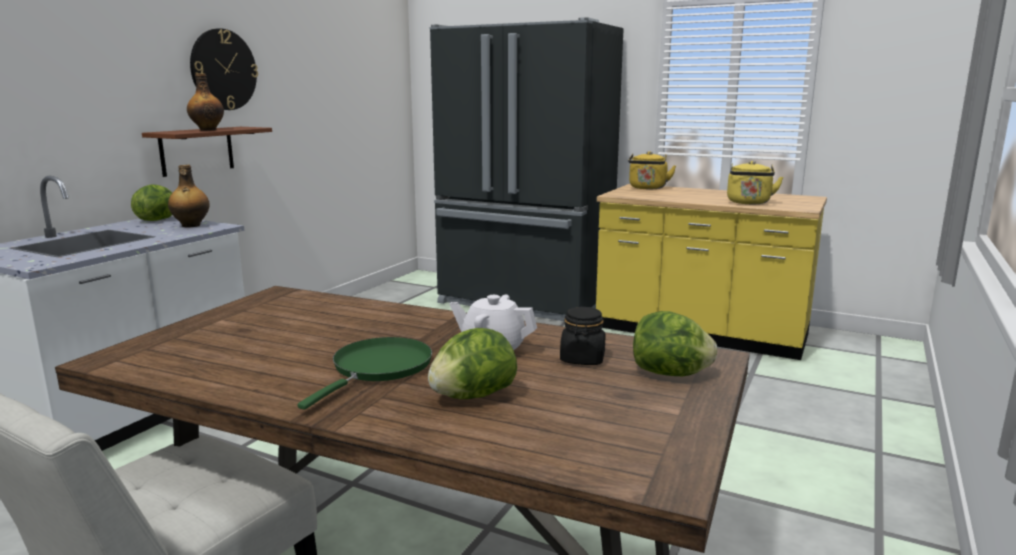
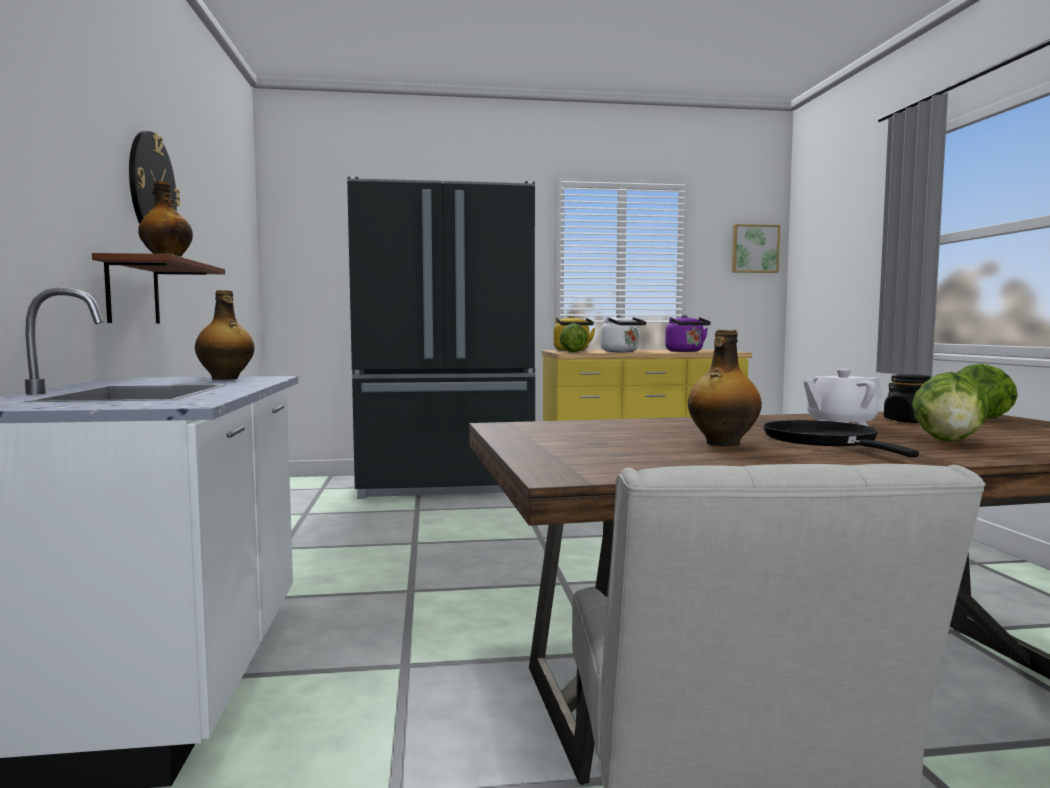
camera: 35 degrees left, 10 degrees down
lettuce [131,184,172,221] -> lettuce moved to [560,323,588,352]
green frying pan [297,337,432,410] -> black frying pan [763,420,919,457]
yellow kettle [727,161,783,204] -> purple kettle [665,315,711,352]
none -> white kettle [601,315,646,352]
none -> bottle [688,329,762,446]
none -> picture [732,224,780,273]

